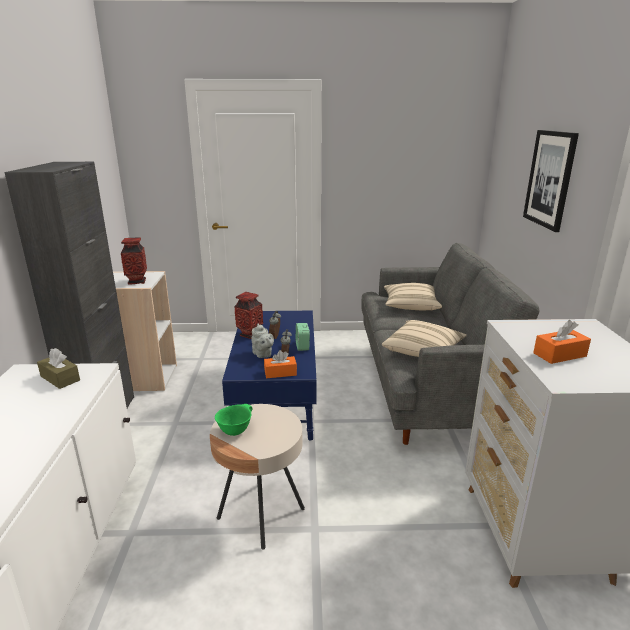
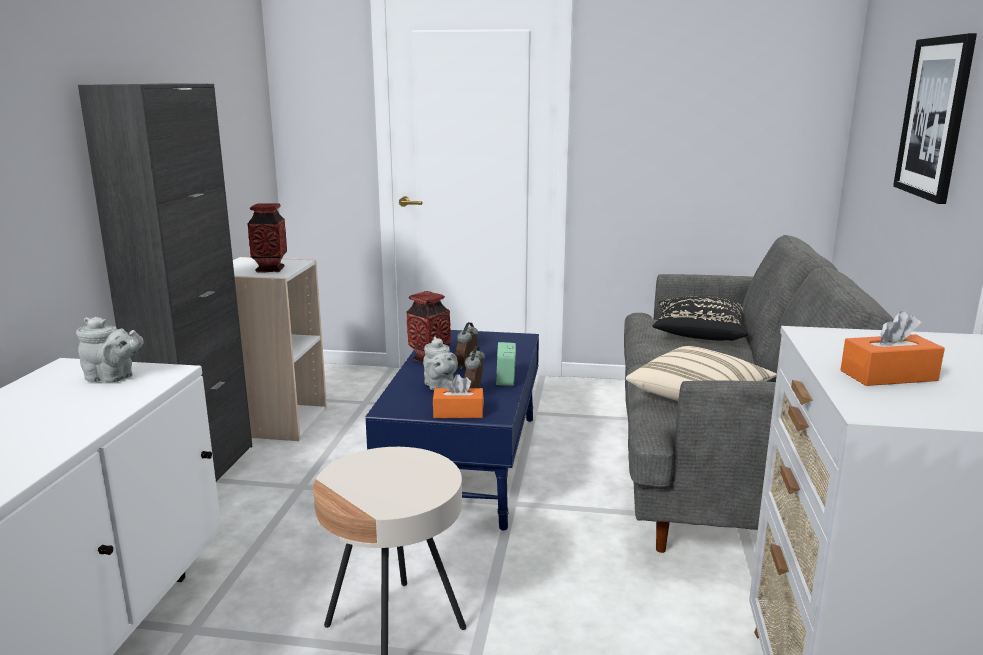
camera: 10 degrees right, 5 degrees down
brown tissue box [37,348,80,389] -> grey teapot [76,317,144,382]
green bowl [215,404,253,436] -> none
beige pillow [384,283,442,311] -> black pillow [652,296,748,341]

